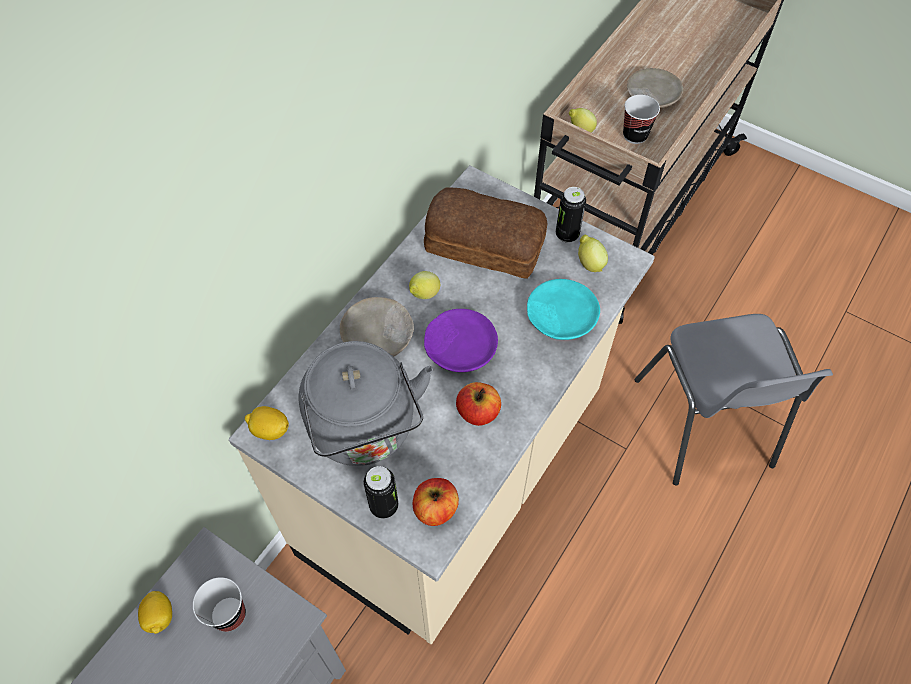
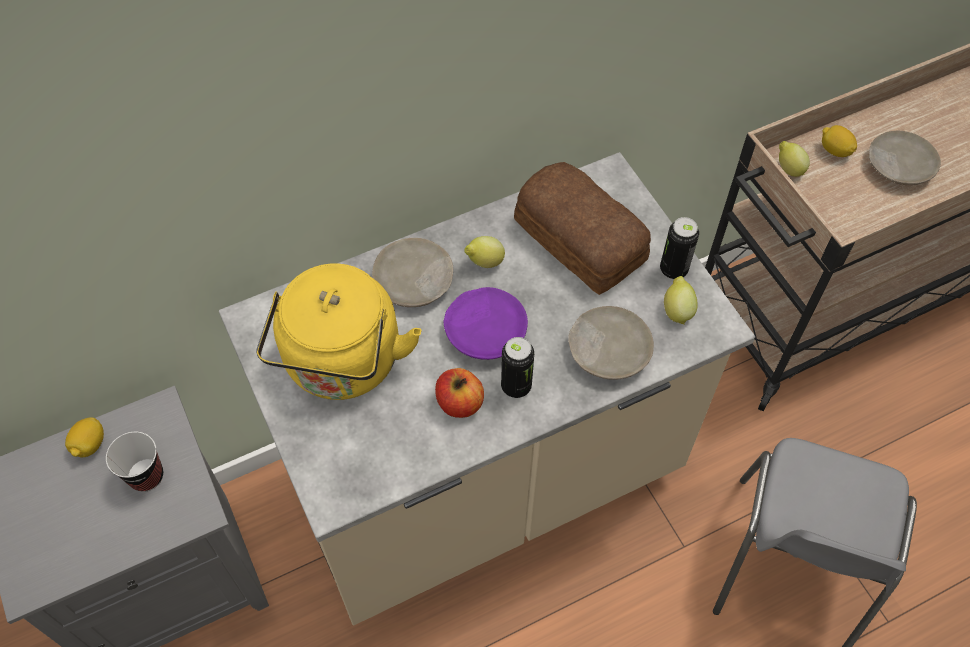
camera: 30 degrees right, 0 degrees up
lemon [245,406,289,440] -> lemon moved to [822,125,857,157]
grey kettle [299,341,433,466] -> yellow kettle [256,263,422,400]
can [364,466,398,519] -> can moved to [501,337,534,398]
apple [413,478,459,526] -> none
turquoise plate [527,279,600,340] -> beige plate [568,306,654,380]
cup [623,95,660,144] -> none

